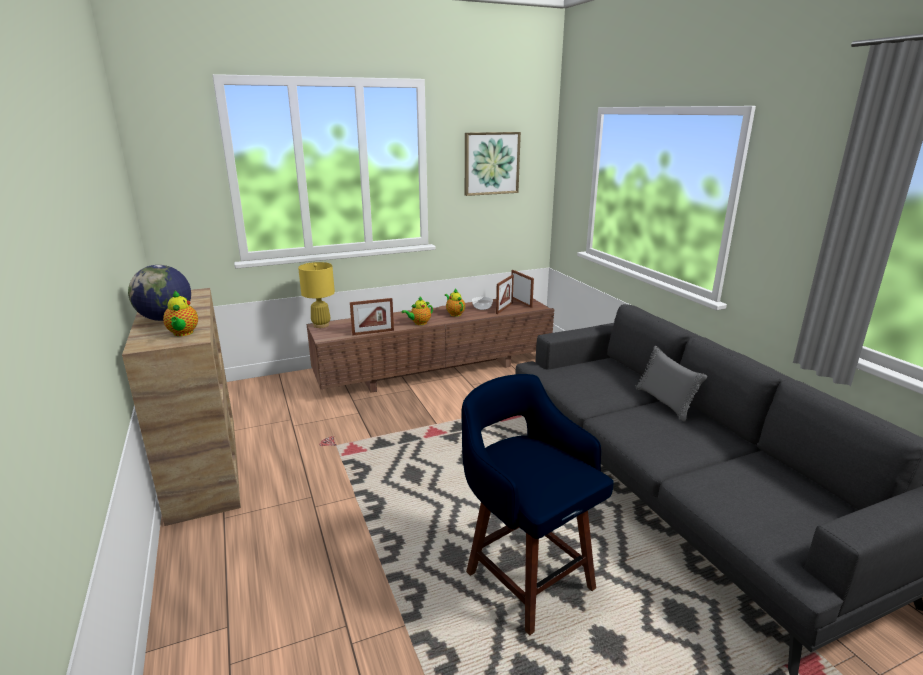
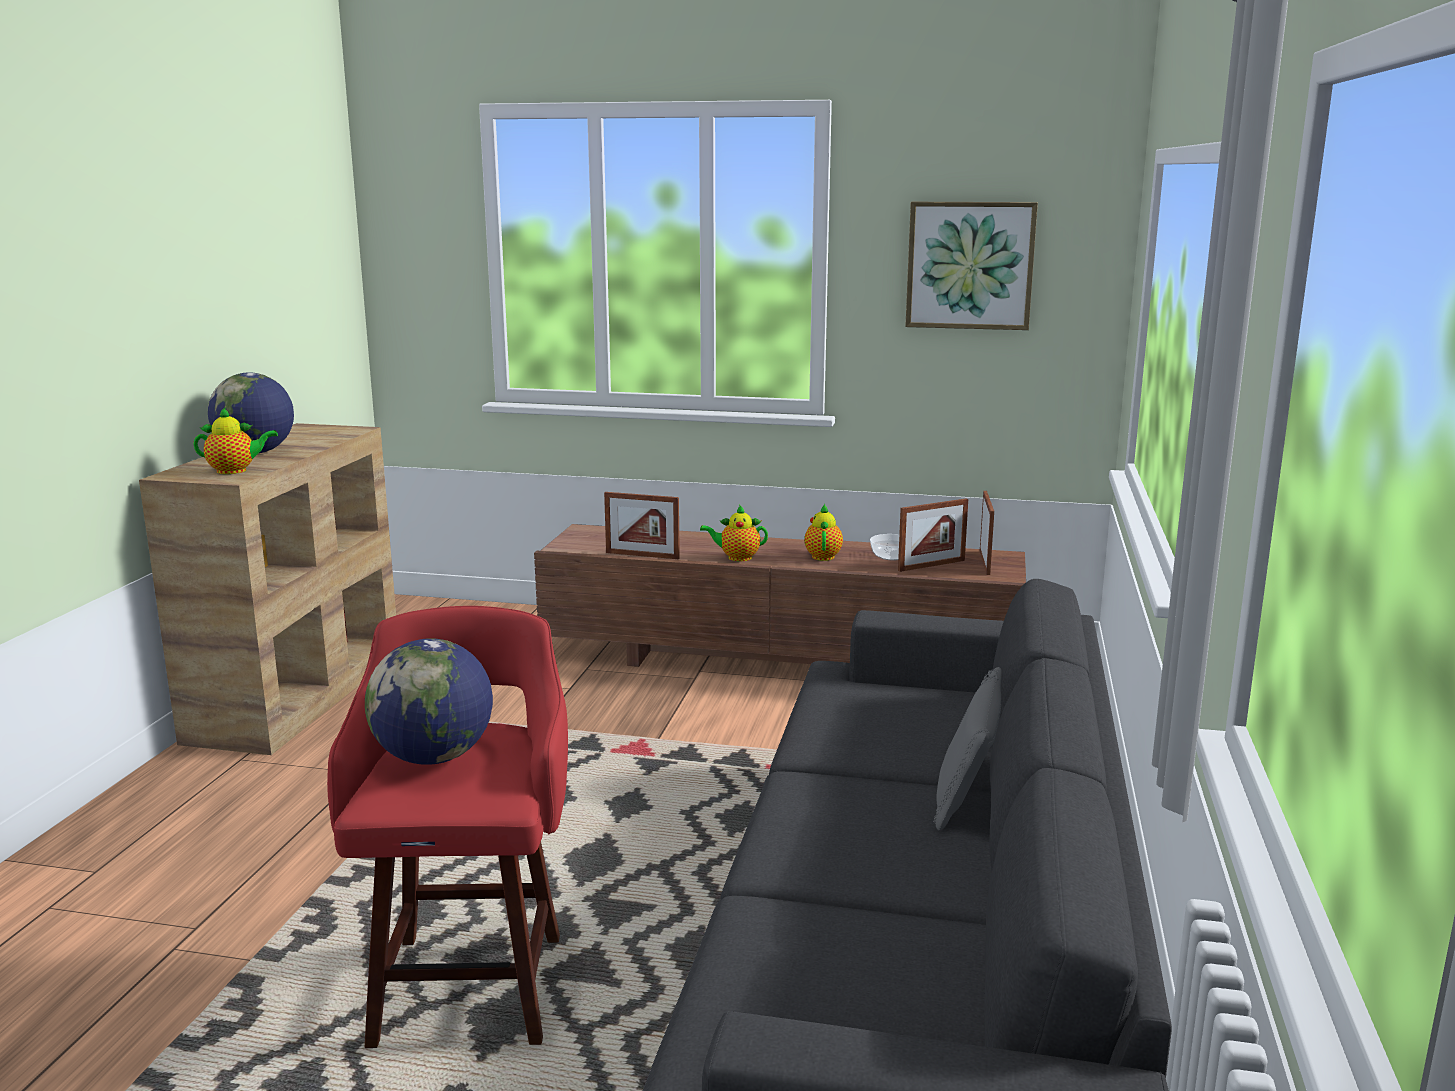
camera: 35 degrees right, 5 degrees down
teapot [163,291,198,336] -> teapot turned 120 degrees counterclockwise [193,407,278,474]
yellow table lamp [298,262,335,328] -> none
blue stool [461,374,614,636] -> red stool [327,606,568,1048]
none -> globe [365,638,493,765]

